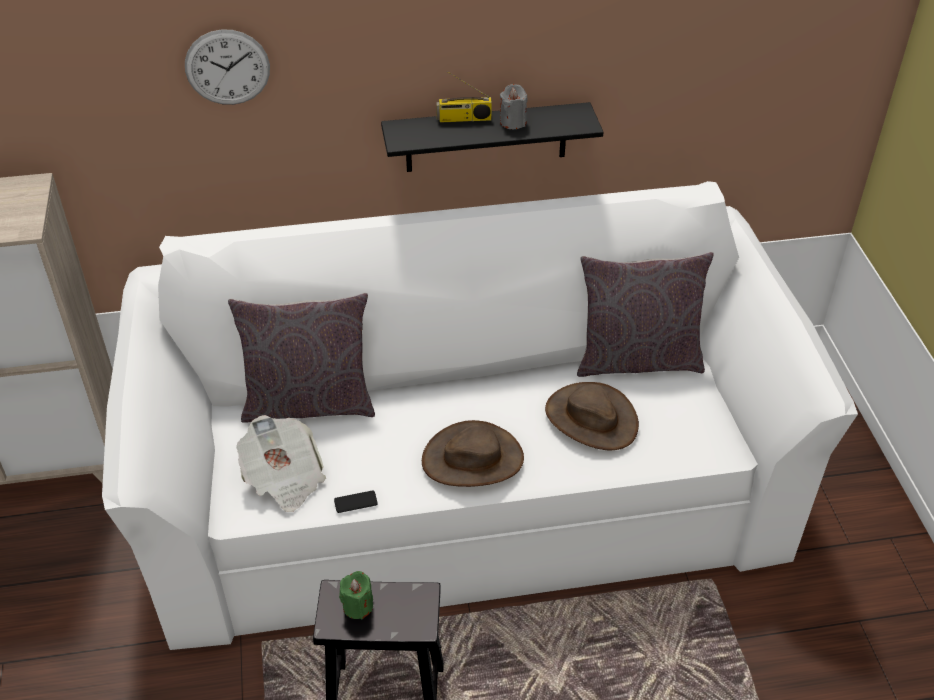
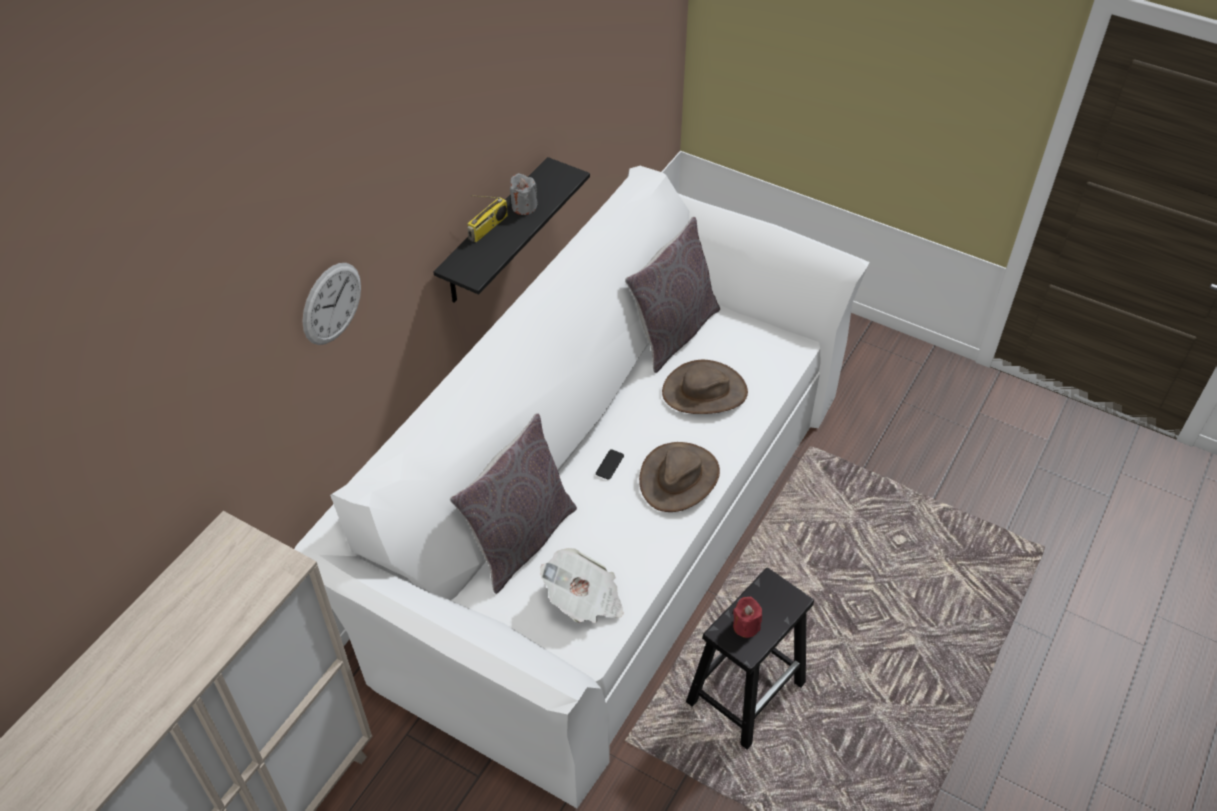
camera: 50 degrees left, 5 degrees up
phone [334,491,378,513] -> phone moved to [596,449,624,480]
green candle [339,571,373,619] -> red candle [733,597,762,638]

